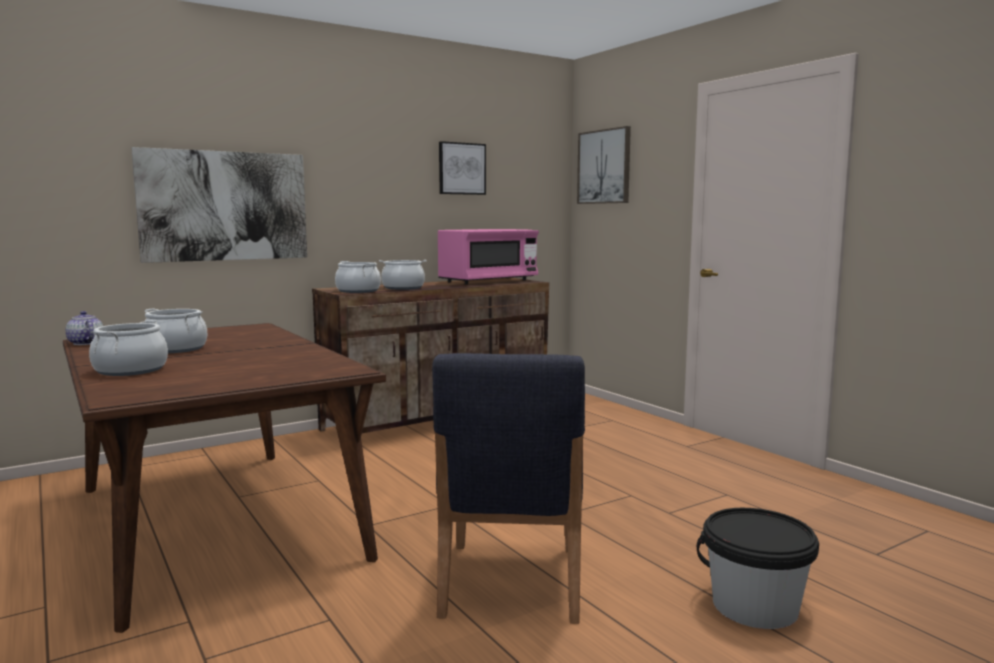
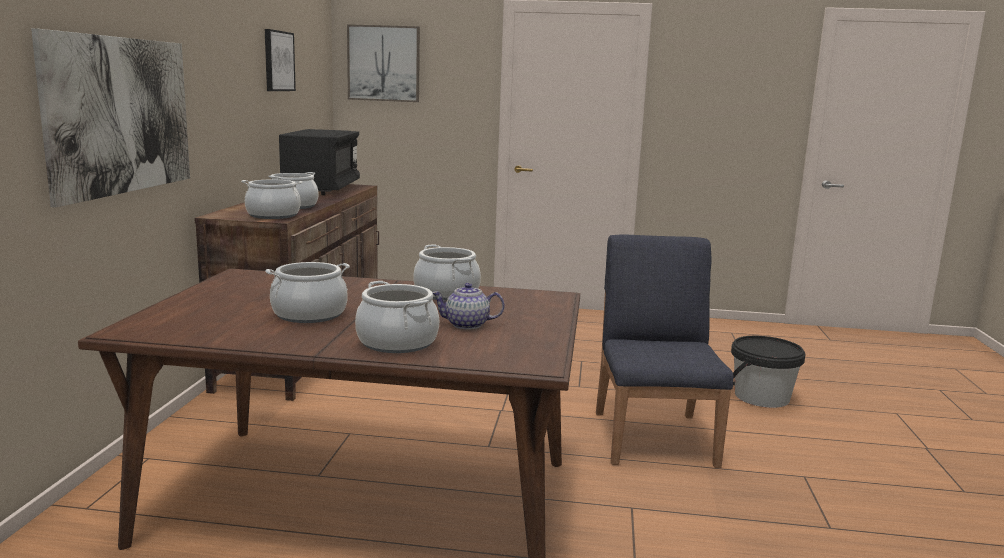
camera: 50 degrees left, 5 degrees up
teapot [66,311,103,345] -> teapot moved to [432,283,505,330]
blue chair [432,353,585,624] -> blue chair turned 135 degrees counterclockwise [596,235,734,468]
pink microwave [438,229,539,285] -> black microwave [279,129,360,195]
none -> cooking pot [414,244,481,301]

